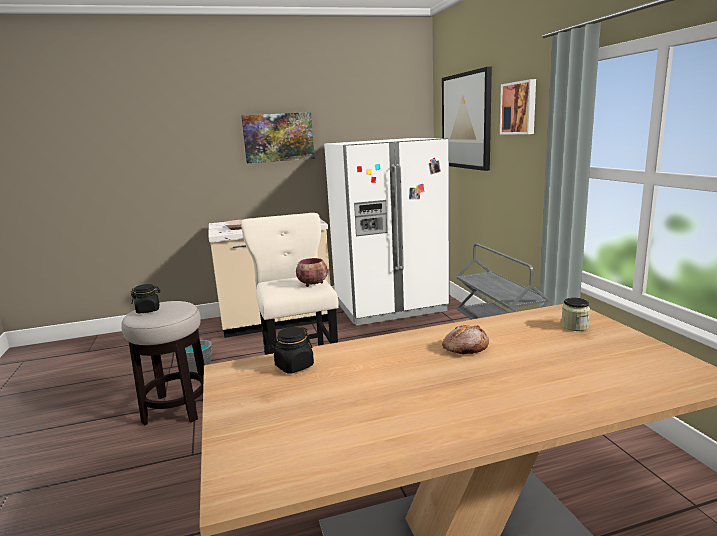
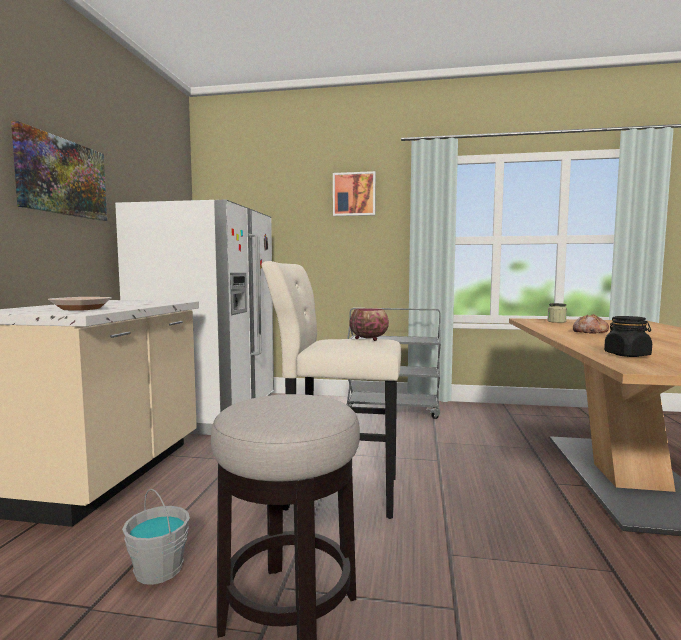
camera: 65 degrees left, 10 degrees down
black jar [131,284,161,313] -> none
picture [442,67,492,171] -> none

